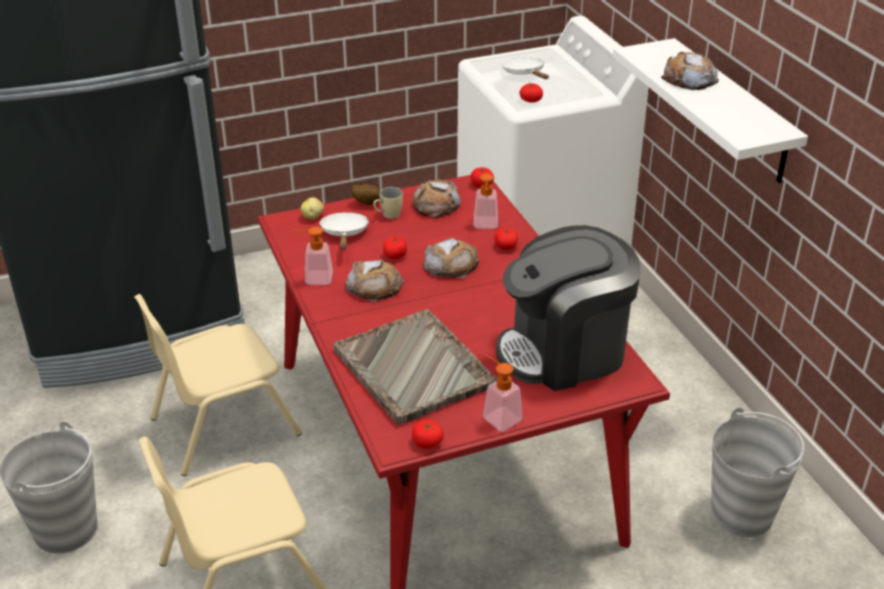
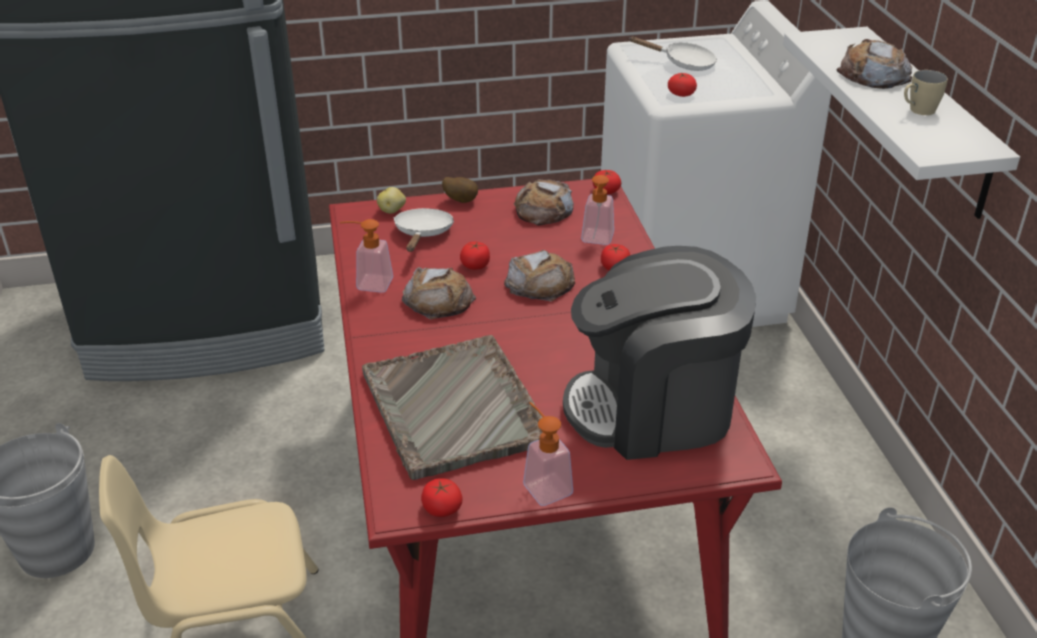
camera: 10 degrees right, 0 degrees up
beige chair [134,294,302,476] -> none
beige mug [373,187,403,219] -> beige mug moved to [904,70,948,115]
white frying pan [502,57,549,79] -> white frying pan turned 120 degrees clockwise [629,37,717,71]

